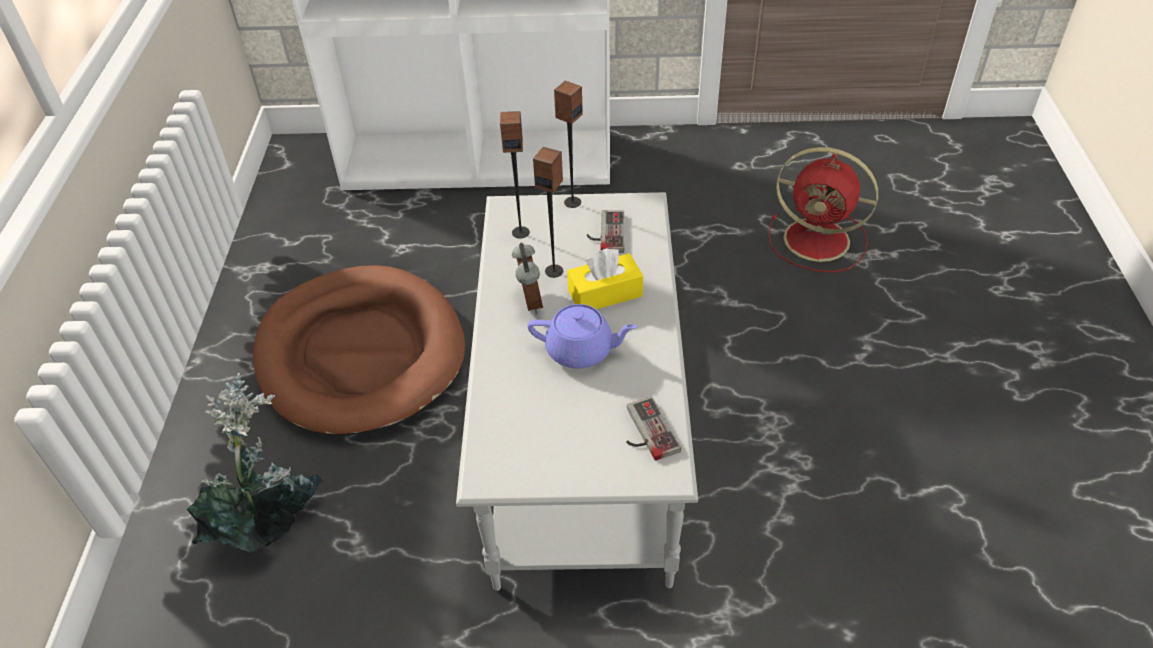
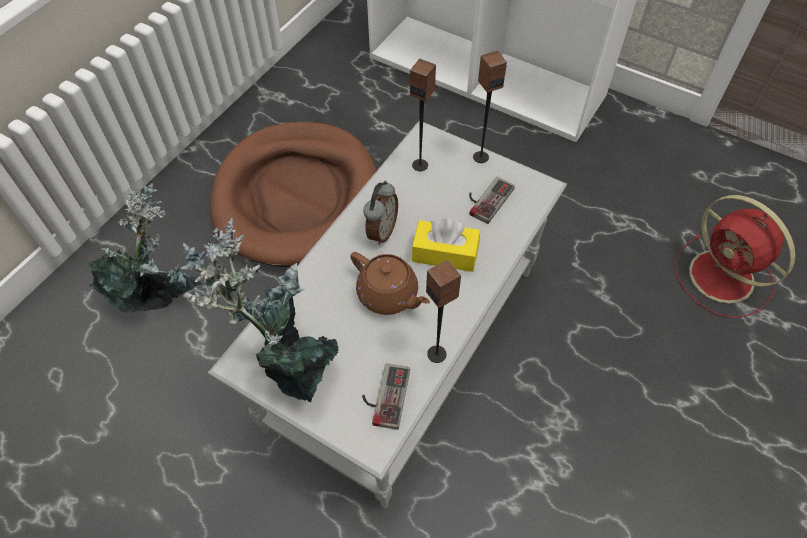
camera: 30 degrees right, 10 degrees up
purple teapot [528,304,637,369] -> brown teapot [350,252,430,315]
speaker [533,147,563,278] -> speaker moved to [426,260,461,363]
none -> potted plant [181,217,339,402]

